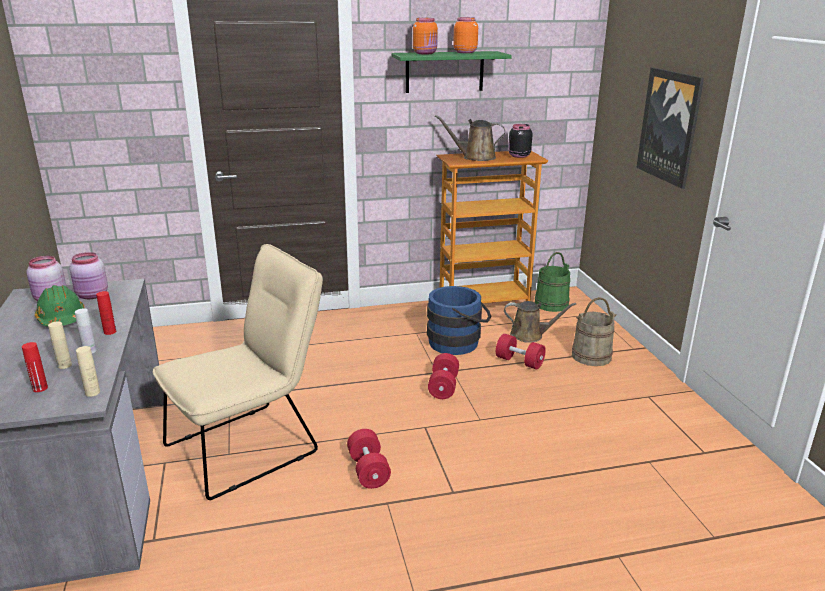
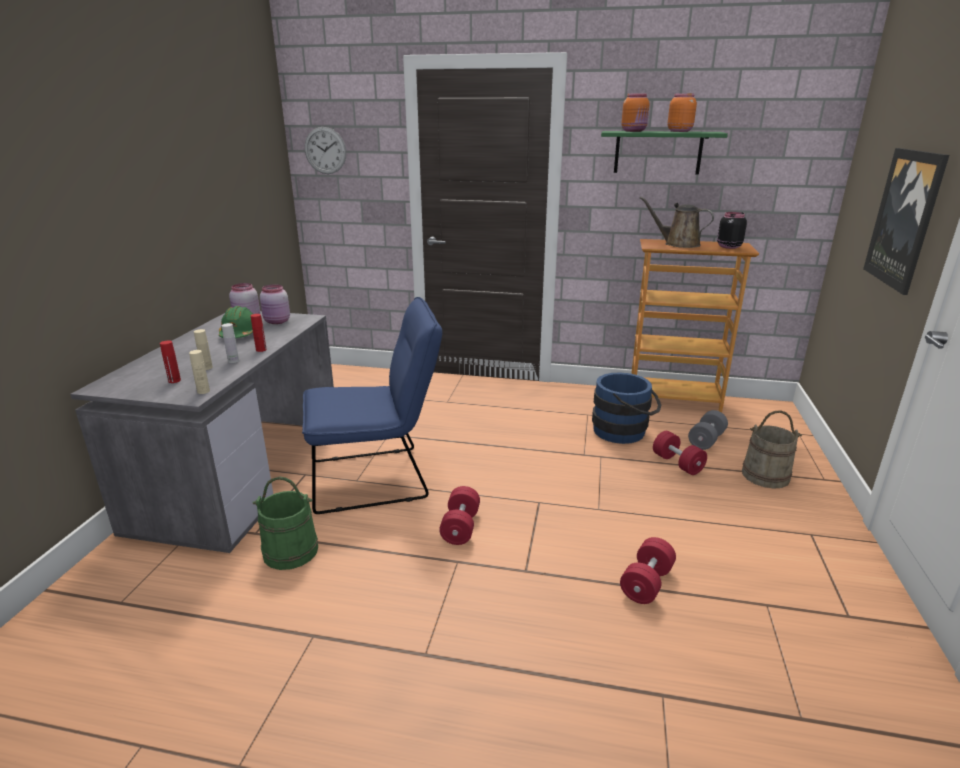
camera: 25 degrees right, 0 degrees up
beige chair [153,244,323,500] -> blue chair [302,297,442,514]
red dumbbell [428,353,459,399] -> red dumbbell moved to [620,537,676,604]
brown watering can [504,301,576,343] -> grey dumbbell [688,410,728,450]
green bucket [535,252,570,312] -> green bucket moved to [252,476,318,570]
none -> wall clock [305,127,346,174]

